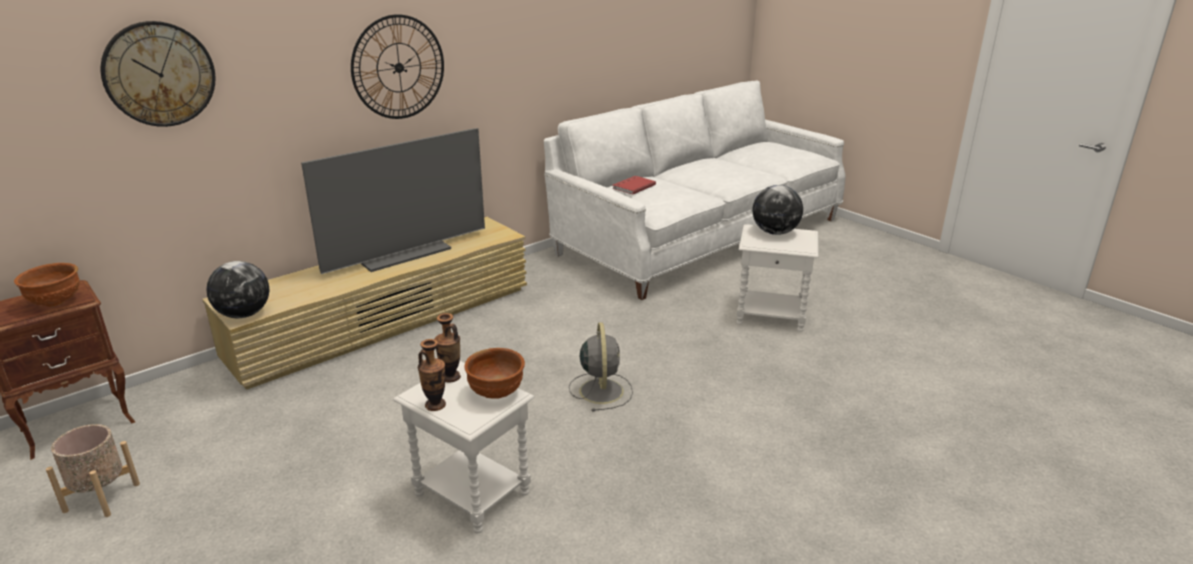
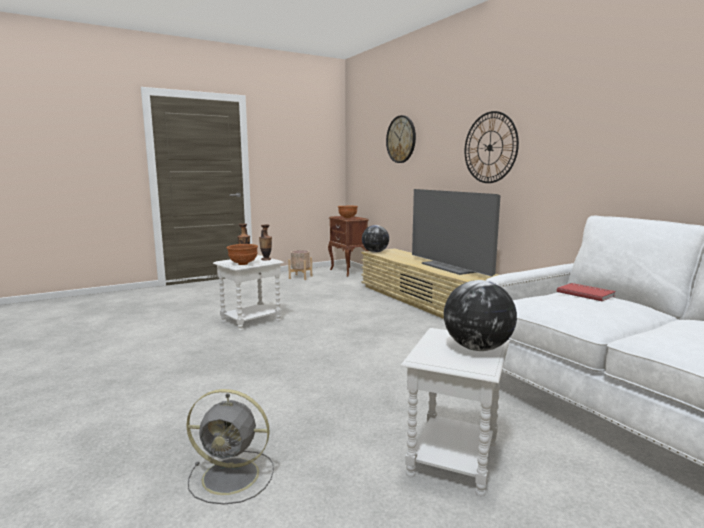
camera: 100 degrees right, 15 degrees down
grey fan [569,322,633,412] -> grey fan moved to [186,389,274,505]

